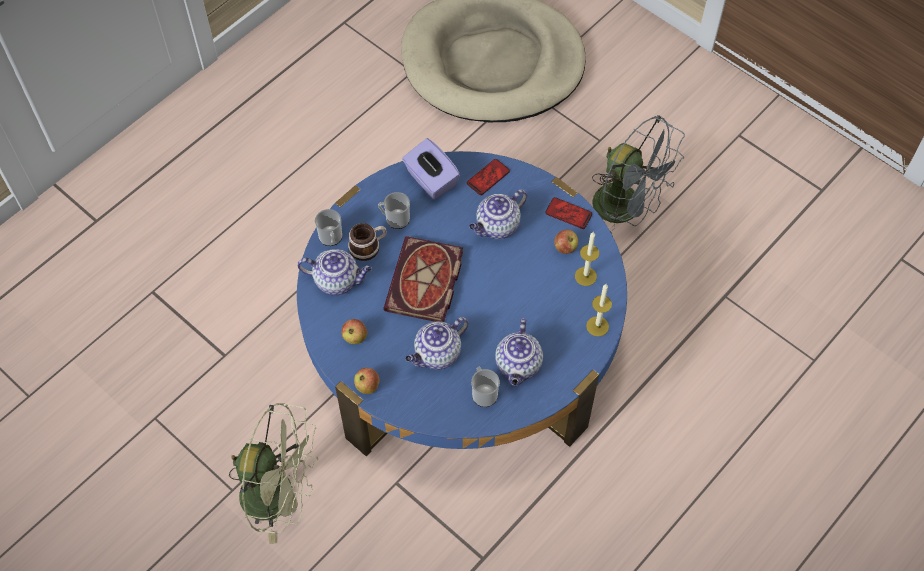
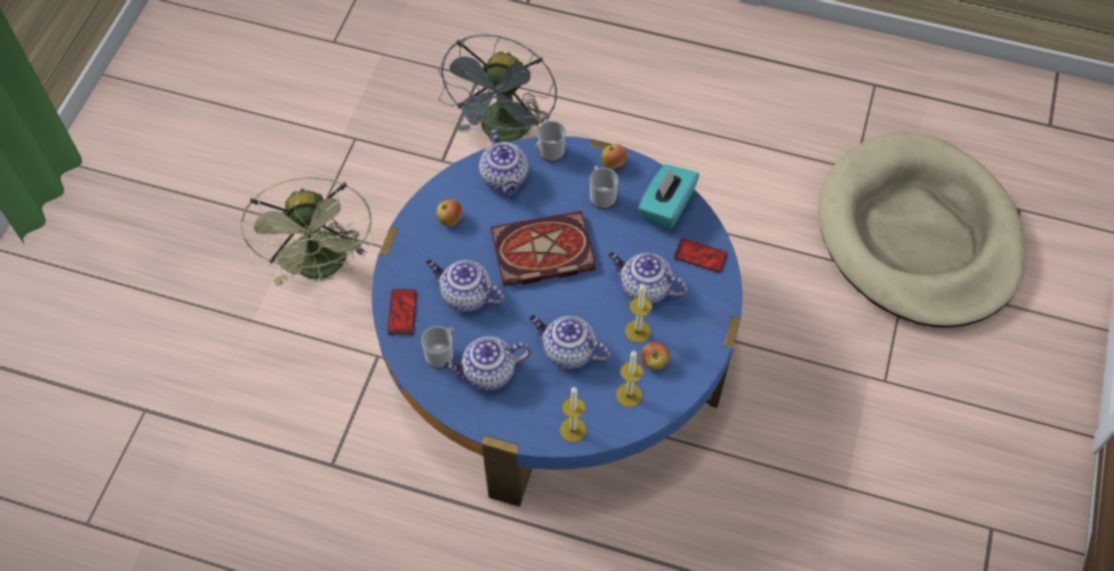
camera: 65 degrees right, 0 degrees up
mug [348,223,387,261] -> none
apple [354,368,379,394] -> apple moved to [601,144,627,169]
purple tissue box [402,138,460,199] -> turquoise tissue box [638,164,699,230]
phone [545,197,592,229] -> phone moved to [387,289,417,335]
grey fan [592,115,685,234] -> grey fan moved to [438,34,557,142]
none -> teapot [529,315,610,369]
none -> candle [625,283,652,343]

